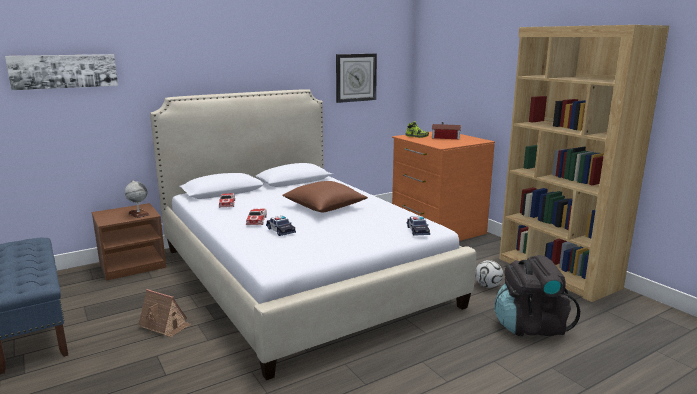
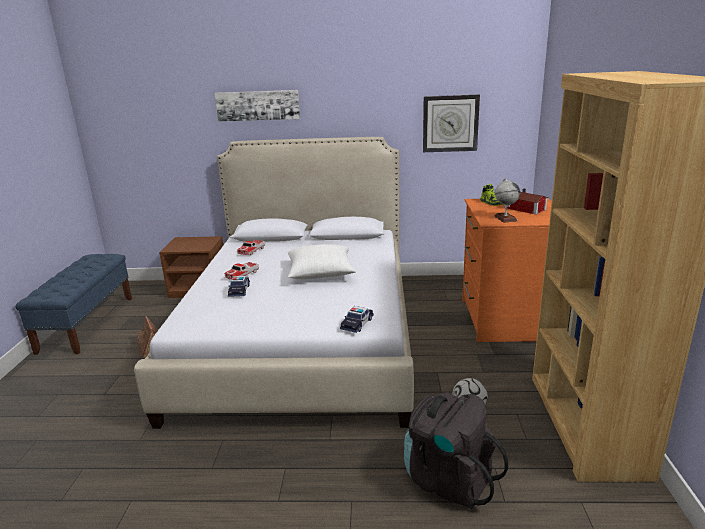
camera: 35 degrees right, 5 degrees up
picture [5,54,118,90] -> picture moved to [215,90,300,122]
globe [125,180,150,218] -> globe moved to [494,178,520,223]
brown pillow [282,181,368,212] -> white pillow [288,244,356,279]

